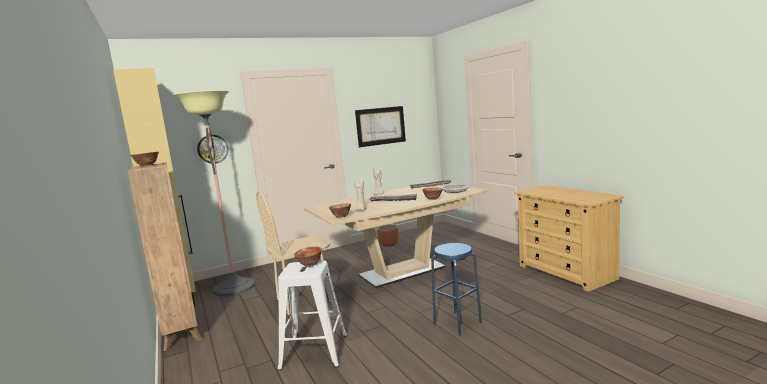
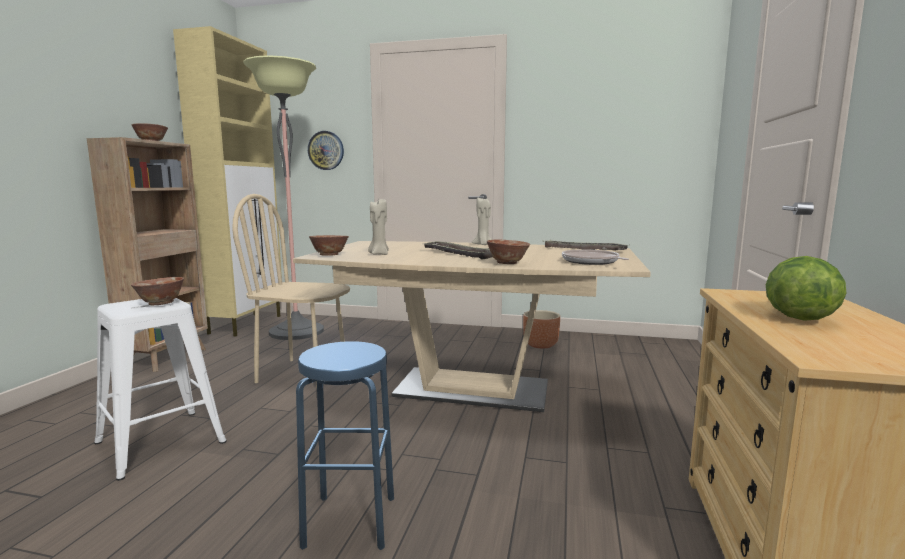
camera: 40 degrees right, 0 degrees up
picture [355,106,406,147] -> none
none -> lettuce [766,256,847,321]

